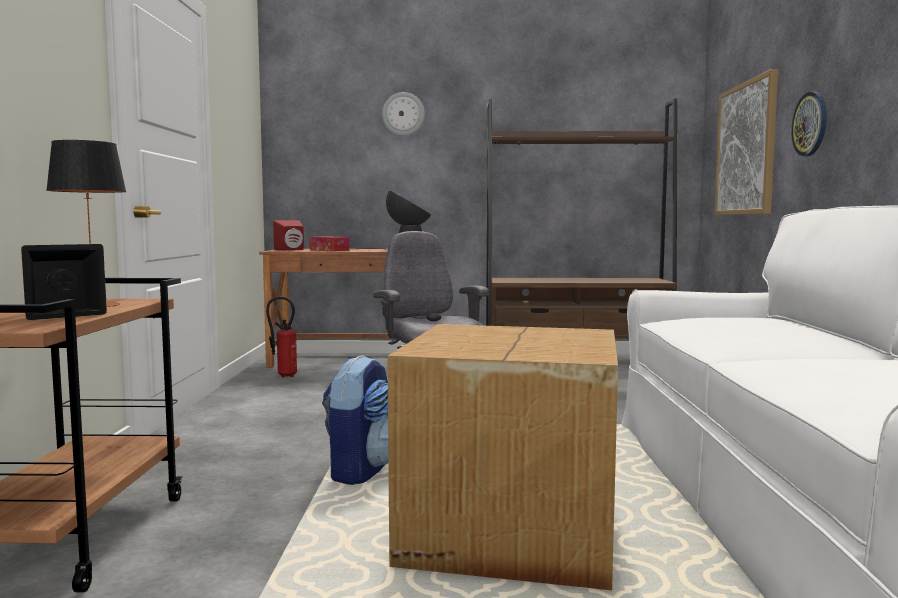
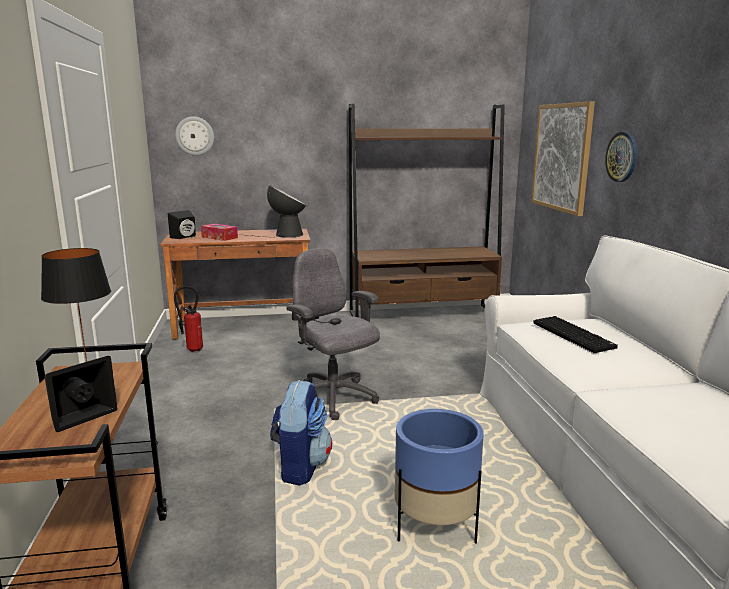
camera: 10 degrees left, 10 degrees up
red speaker [273,220,304,250] -> black speaker [168,210,196,239]
wall clock [382,92,425,136] -> wall clock moved to [175,116,214,156]
cardboard box [387,324,618,590] -> blue planter [394,409,484,543]
none -> keyboard [534,316,618,353]

